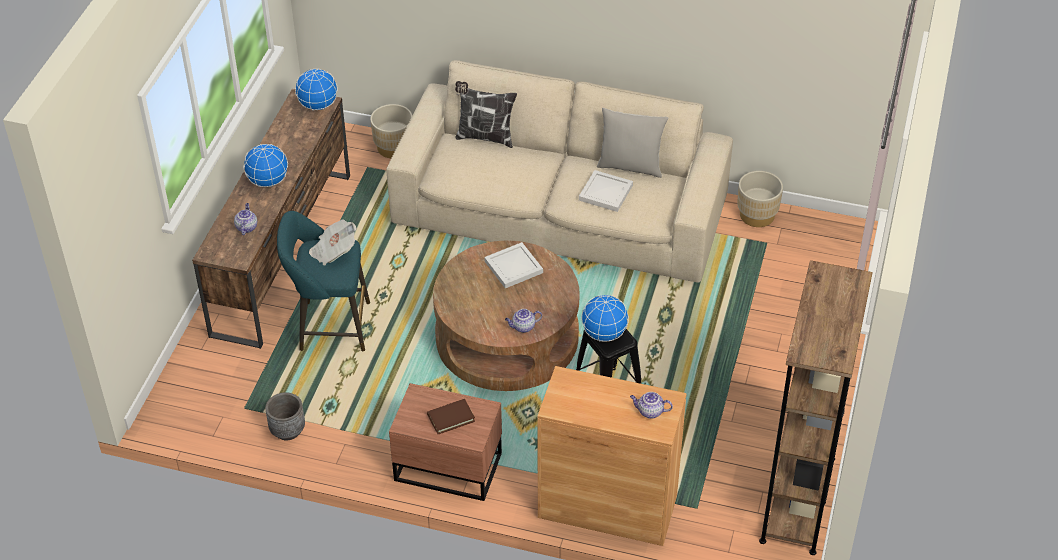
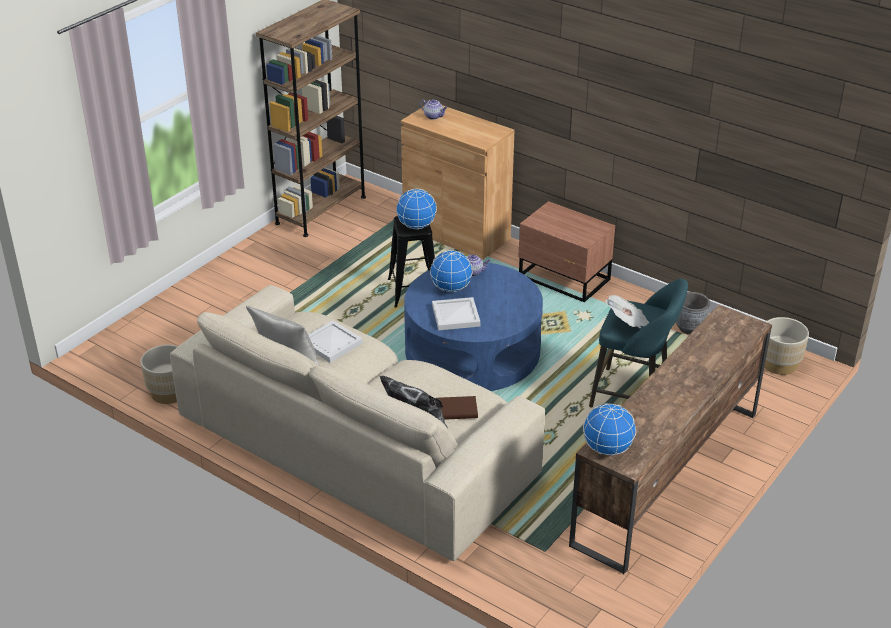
camera: 160 degrees left, 10 degrees down
teapot [234,203,257,235] -> none
globe [244,144,288,187] -> globe moved to [430,250,473,293]
beige planter [370,104,413,158] -> beige planter moved to [764,317,809,375]
brown book [427,399,475,434] -> brown book moved to [436,396,478,420]
brown coffee table [433,241,580,391] -> blue coffee table [404,262,543,391]

